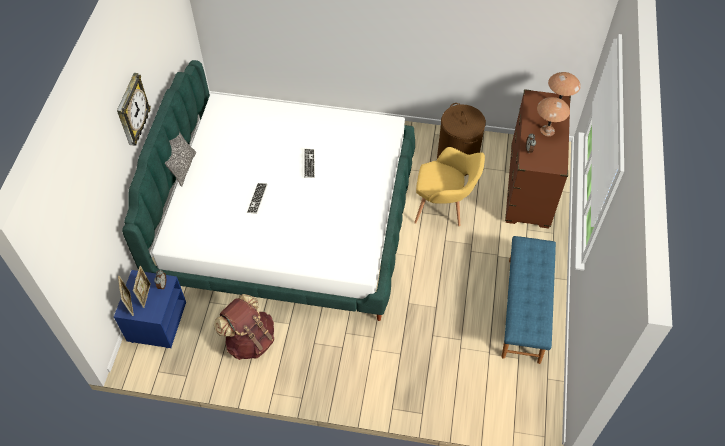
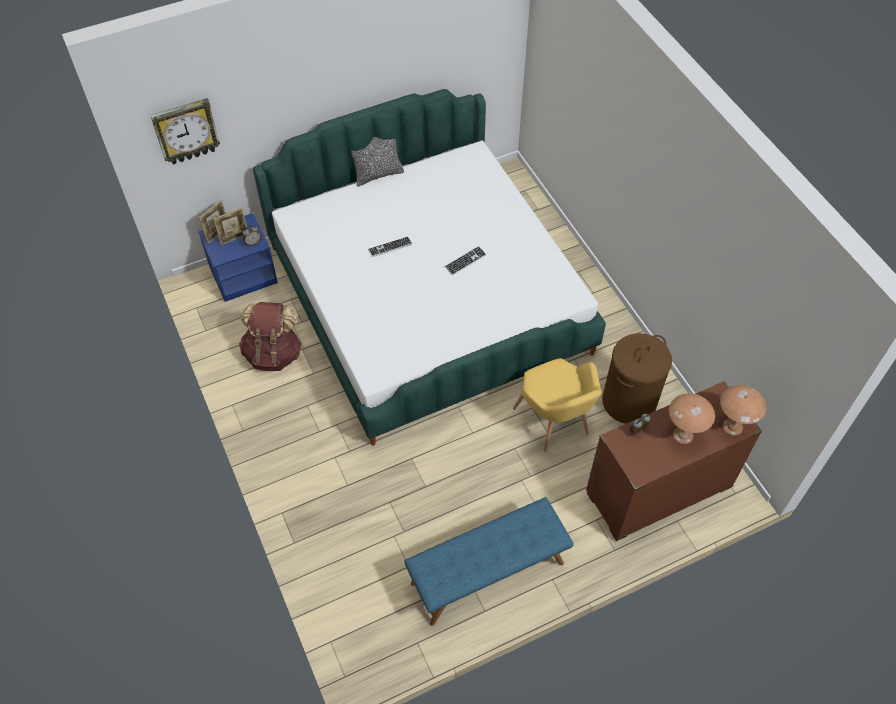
camera: 55 degrees right, 0 degrees up
wall clock [117,73,151,146] -> wall clock moved to [150,98,220,165]

